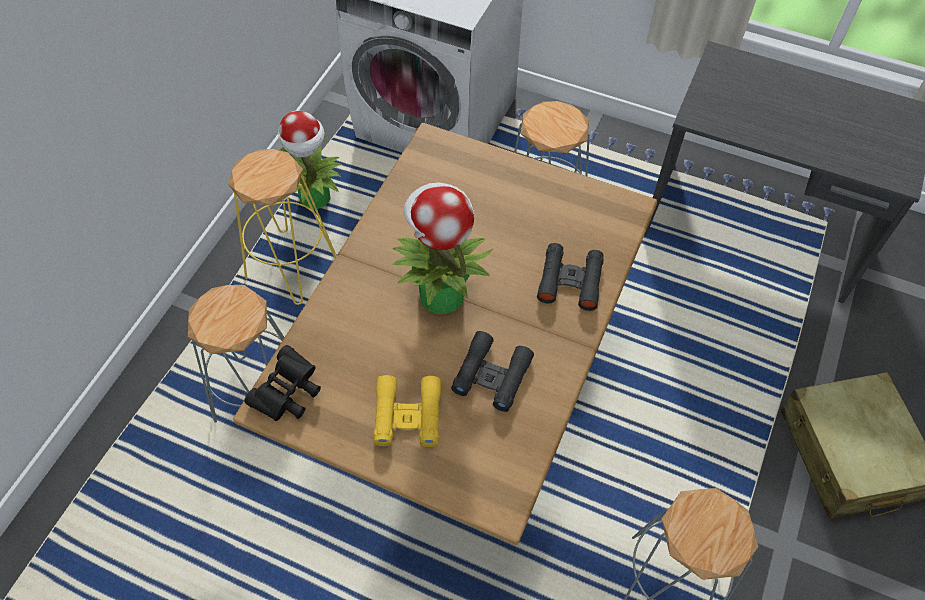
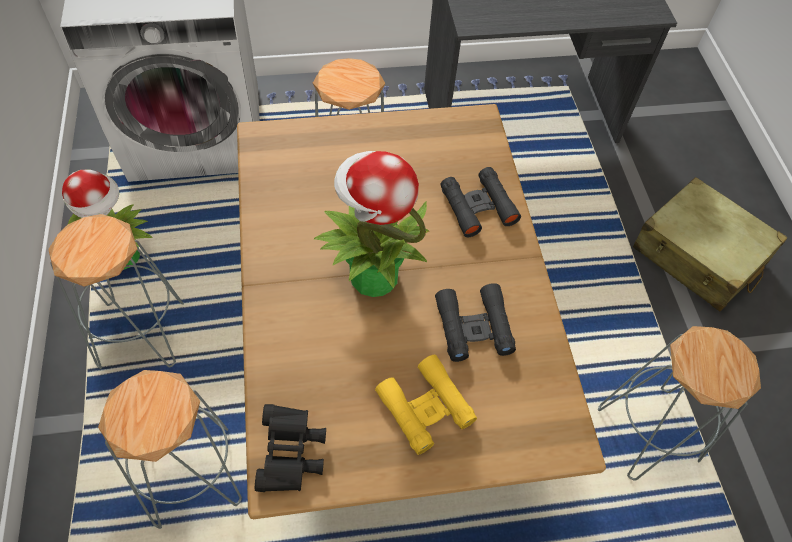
camera: 35 degrees left, 0 degrees up
yellow stool [228,149,337,305] -> grey stool [48,214,184,369]

